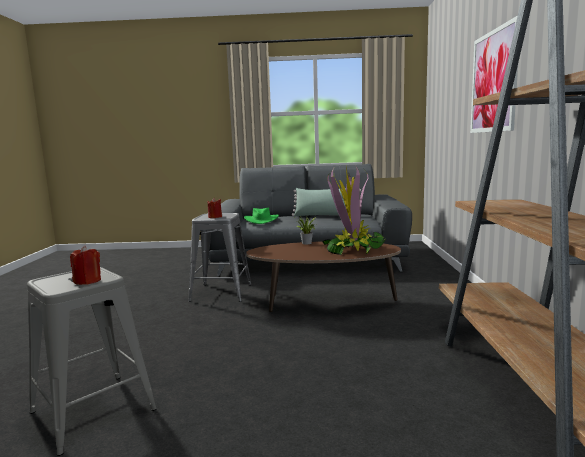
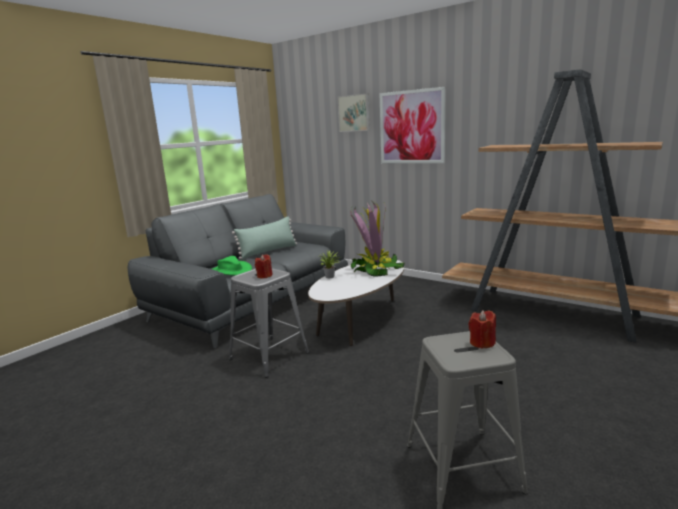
camera: 55 degrees left, 5 degrees up
brown coffee table [246,241,401,312] -> white coffee table [308,260,404,346]
none -> picture [338,94,370,132]

